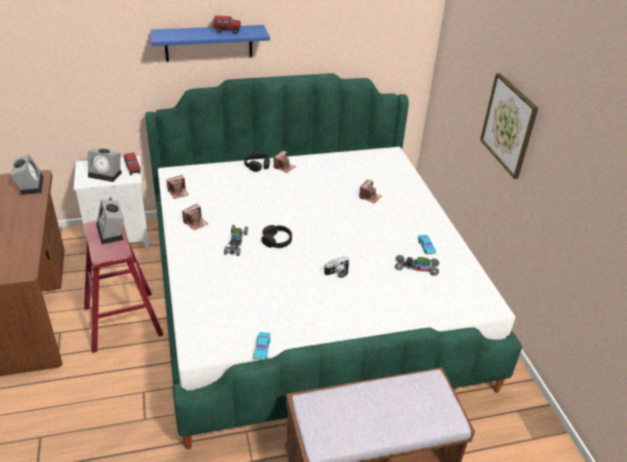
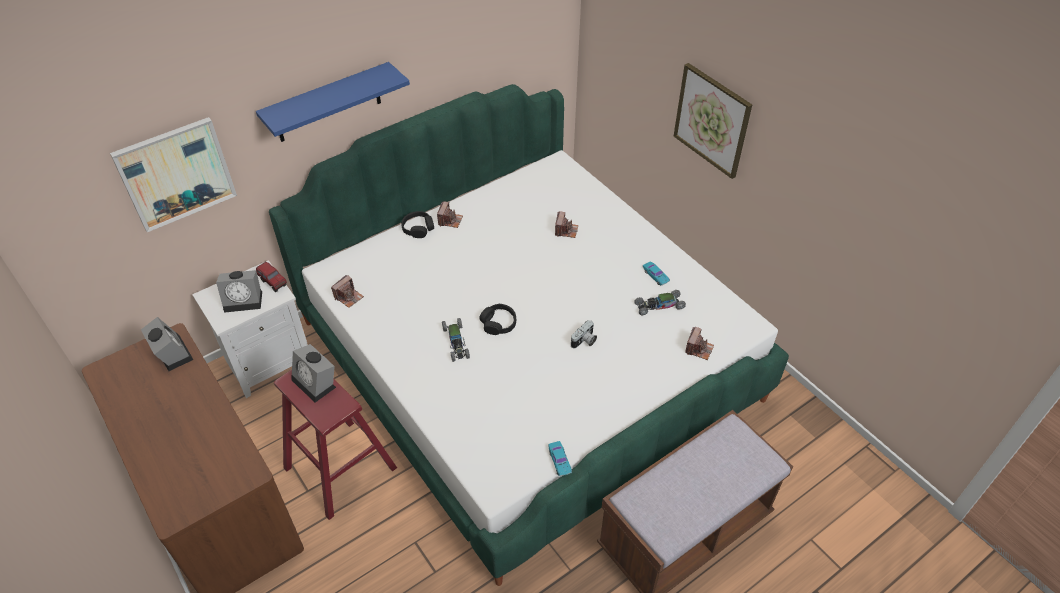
camera: 20 degrees left, 10 degrees up
camera [182,204,208,230] -> camera moved to [685,326,714,360]
toy truck [213,15,241,34] -> none
none -> picture [110,117,237,232]

